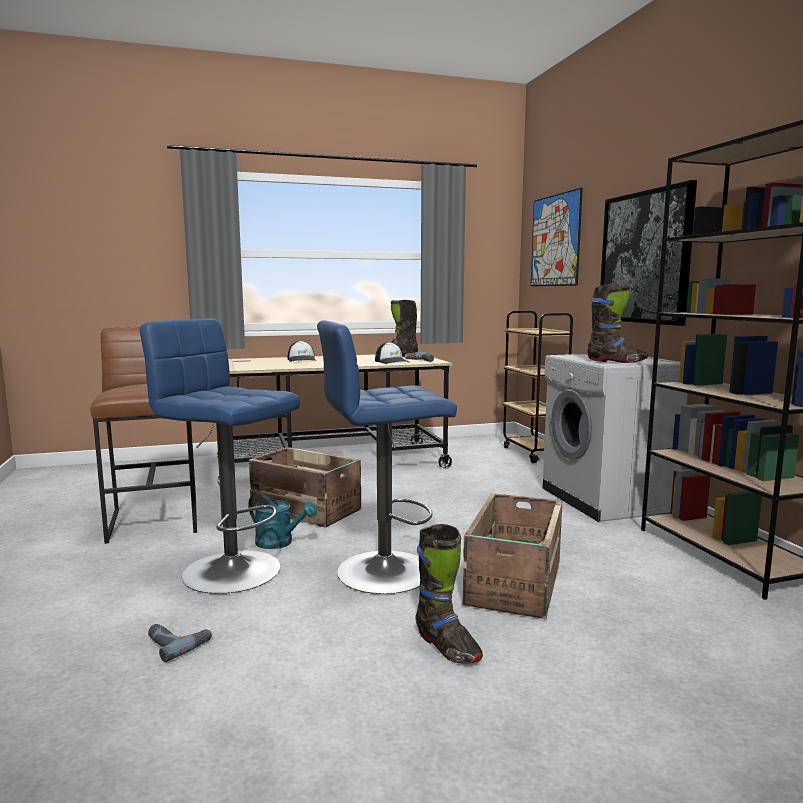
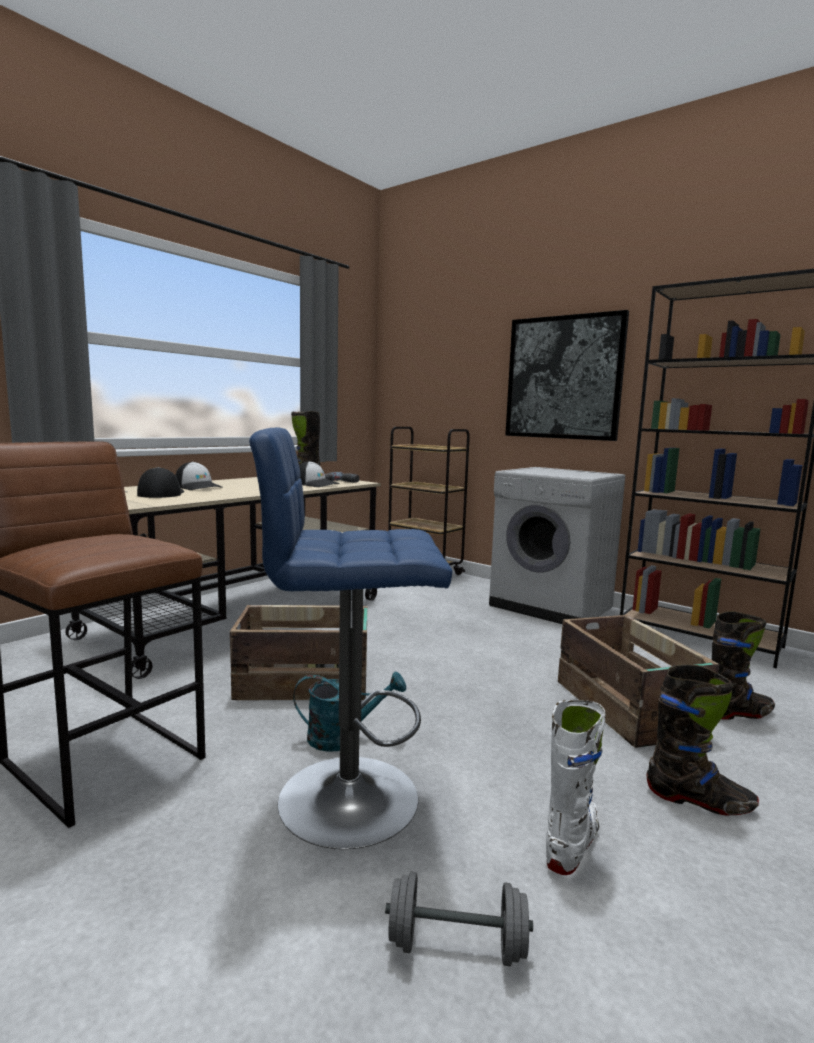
camera: 35 degrees left, 0 degrees up
power drill [148,624,212,662] -> grey dumbbell [385,872,533,966]
blue stool [317,320,457,594] -> none
picture [531,188,583,286] -> none
black boot [587,284,648,363] -> black boot moved to [712,611,775,720]
none -> cap [137,467,184,498]
none -> white boot [546,700,606,875]

